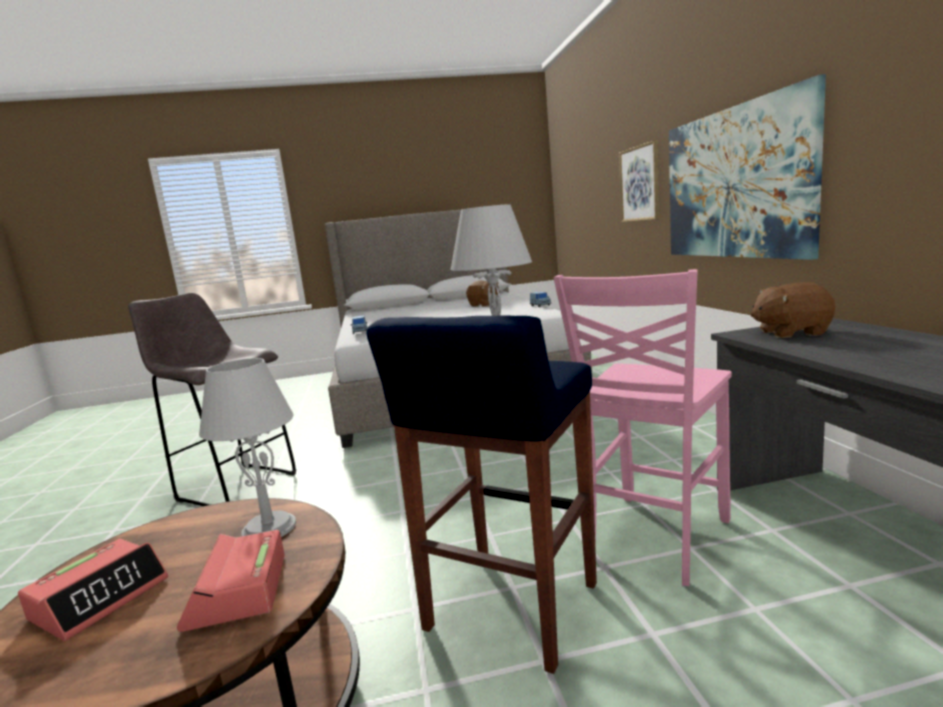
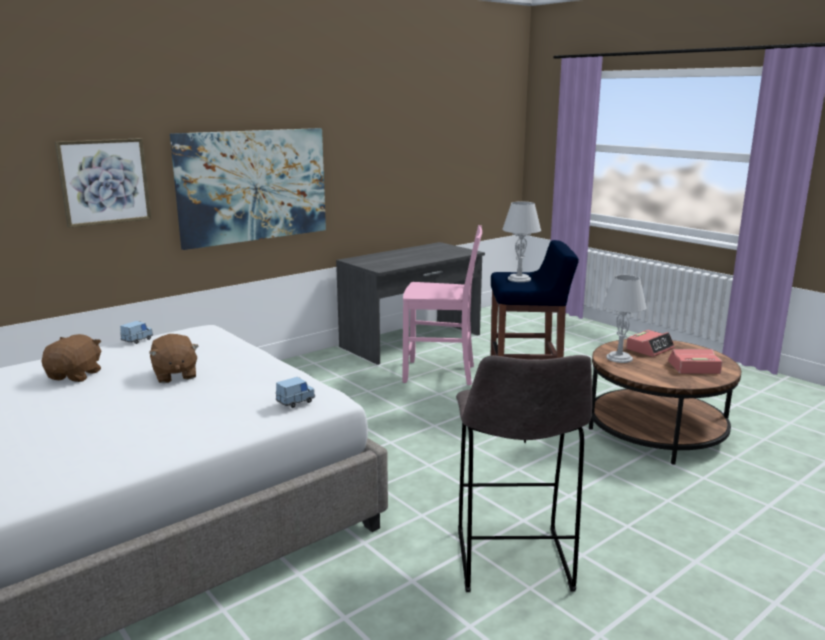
camera: 120 degrees left, 5 degrees up
brown plush toy [751,282,835,338] -> brown plush toy moved to [149,334,199,383]

